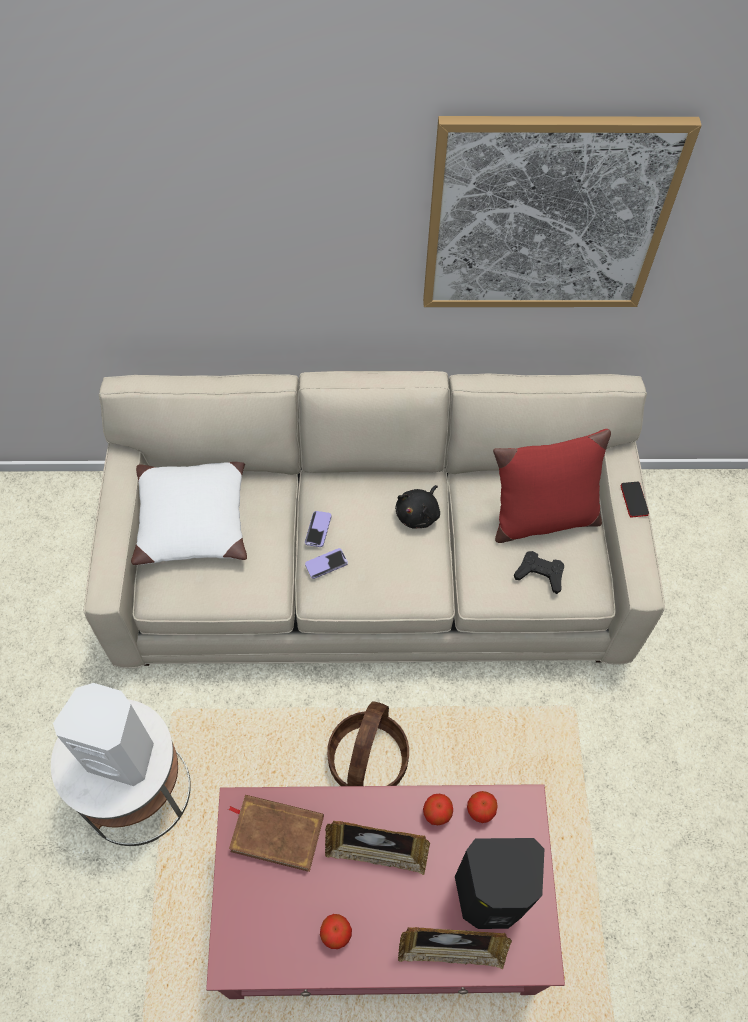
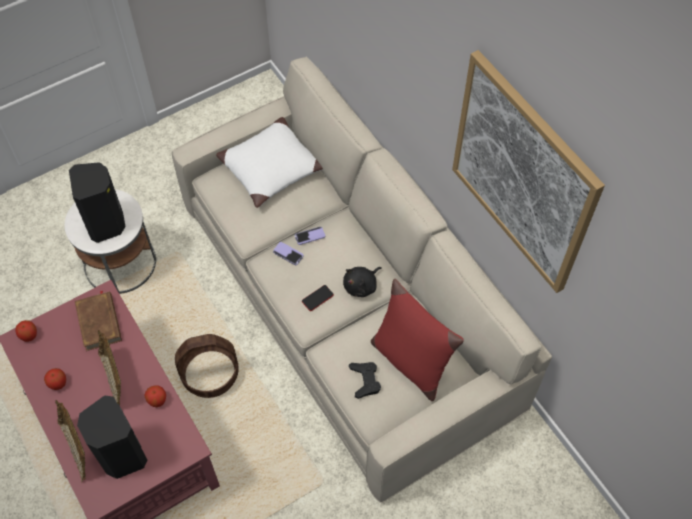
camera: 60 degrees right, 0 degrees up
white speaker [53,683,154,786] -> black speaker [69,162,126,243]
black plush toy [395,485,440,529] -> black plush toy turned 45 degrees counterclockwise [343,267,382,297]
apple [467,791,498,823] -> apple moved to [15,320,37,342]
phone [621,482,649,518] -> phone moved to [302,285,334,311]

